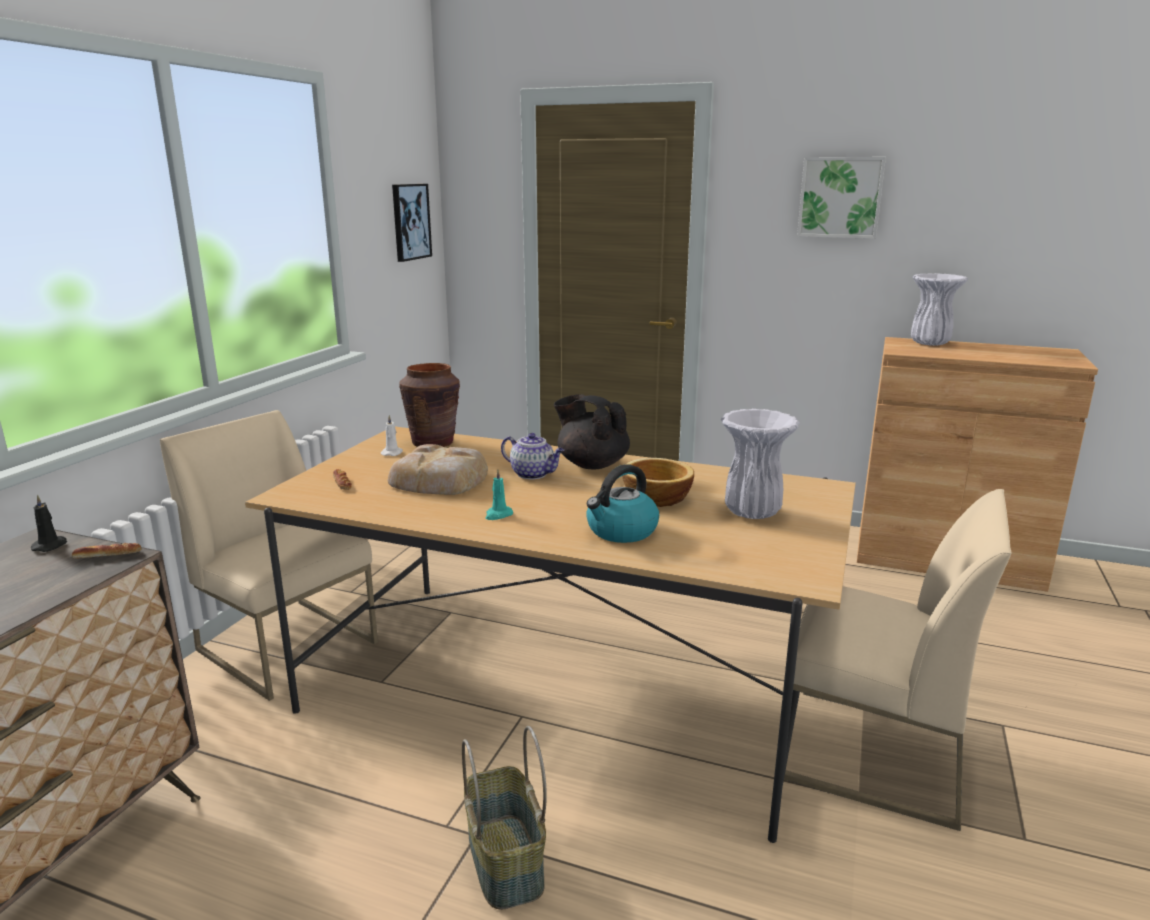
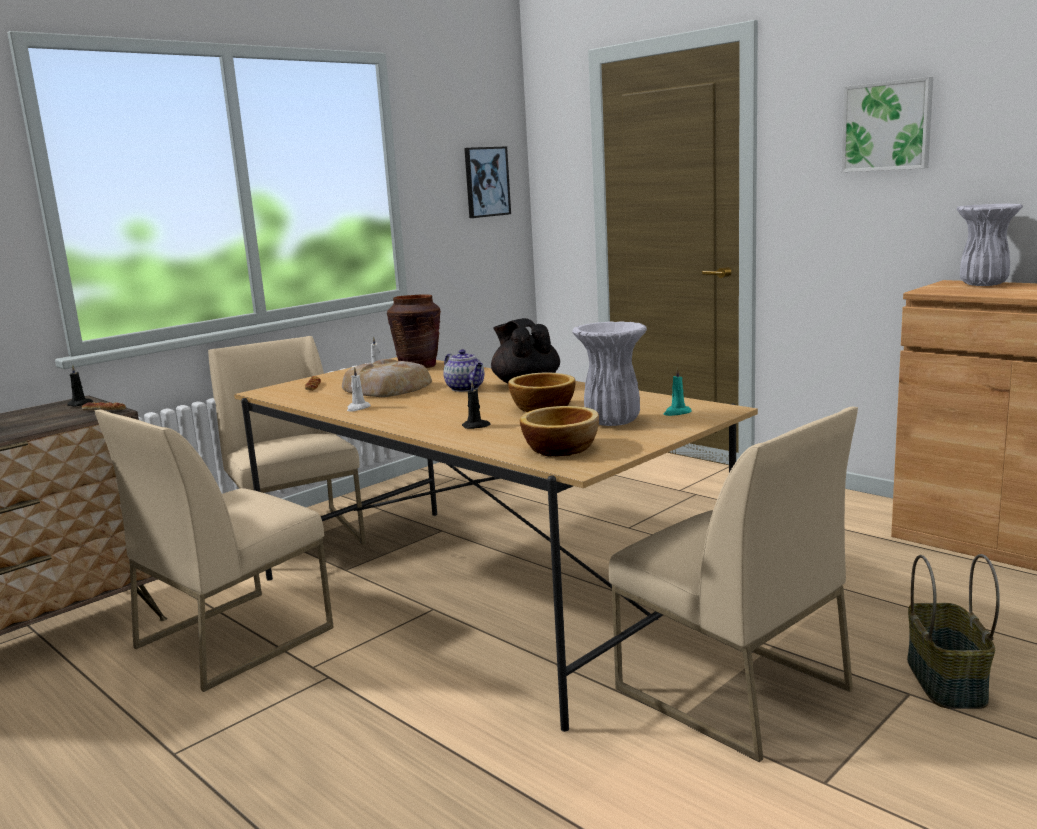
camera: 25 degrees right, 5 degrees down
basket [462,726,547,910] -> basket moved to [907,554,1000,709]
turquoise candle [486,469,513,520] -> turquoise candle moved to [664,367,692,416]
kettle [586,464,659,543] -> black candle [462,382,490,429]
none -> beige chair [95,409,334,692]
none -> white candle [347,367,371,412]
none -> bowl [520,406,599,456]

